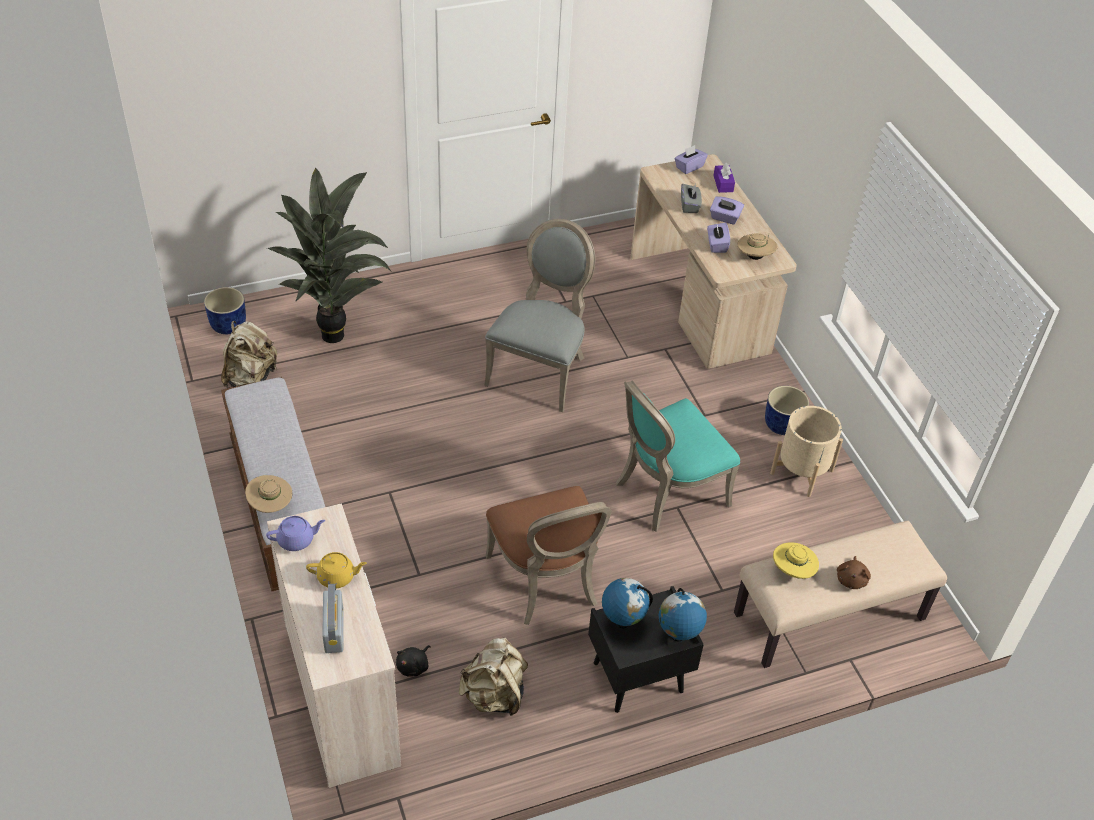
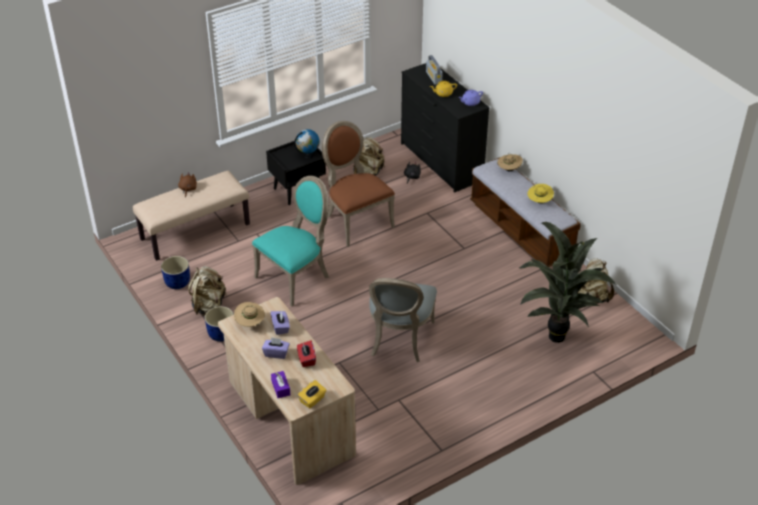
camera: 170 degrees right, 5 degrees down
blue planter [204,287,246,334] -> blue planter moved to [161,256,190,289]
beige dresser [267,503,401,788] -> black dresser [401,63,489,193]
globe [659,588,707,642] -> none
purple tissue box [674,145,708,174] -> yellow tissue box [298,380,327,408]
grey tissue box [681,184,702,213] -> red tissue box [297,340,316,367]
beige planter [770,406,843,497] -> beige backpack [188,266,227,316]
yellow hat [773,542,819,579] -> yellow hat moved to [528,184,554,203]

